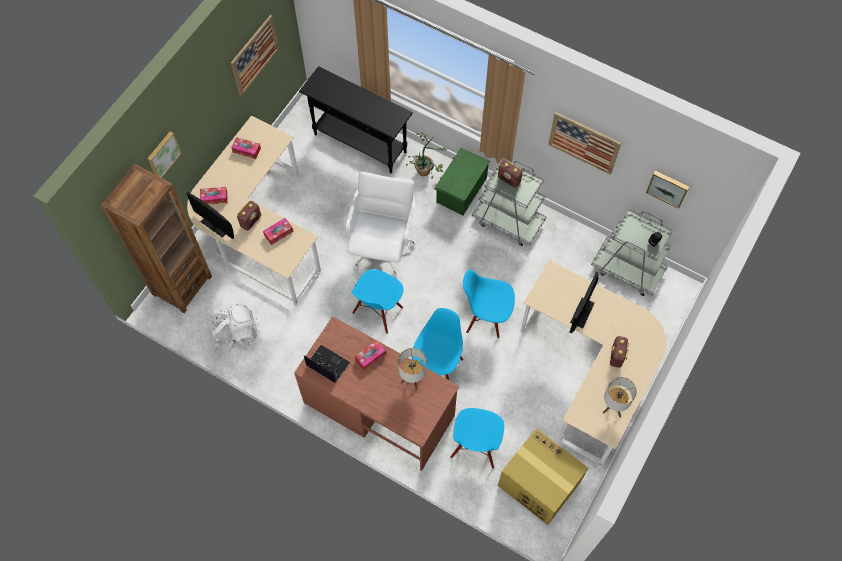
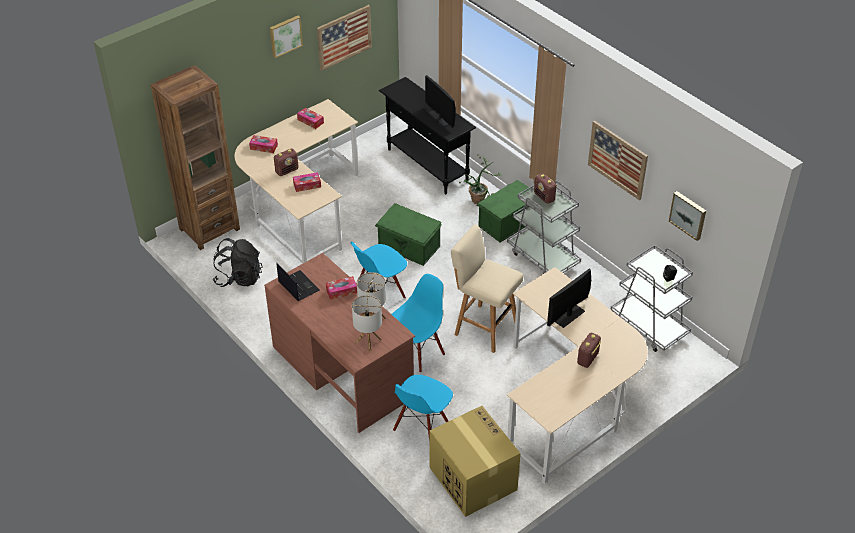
camera: 20 degrees right, 20 degrees down
picture [147,131,182,178] -> picture moved to [270,16,303,58]
monitor [186,192,234,239] -> monitor moved to [425,75,456,128]
white backpack [210,304,260,353] -> black backpack [212,238,263,287]
white office chair [346,172,416,276] -> green storage box [375,203,442,266]
blue chair [463,270,515,338] -> beige stool [451,225,523,353]
table lamp [603,377,637,417] -> table lamp moved to [352,295,382,351]

